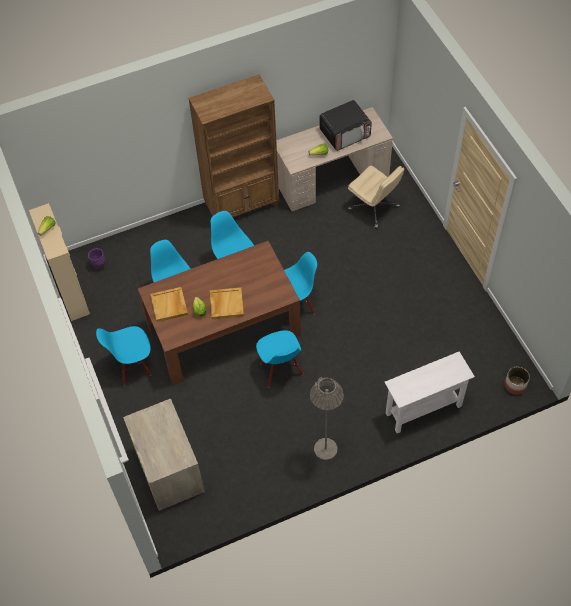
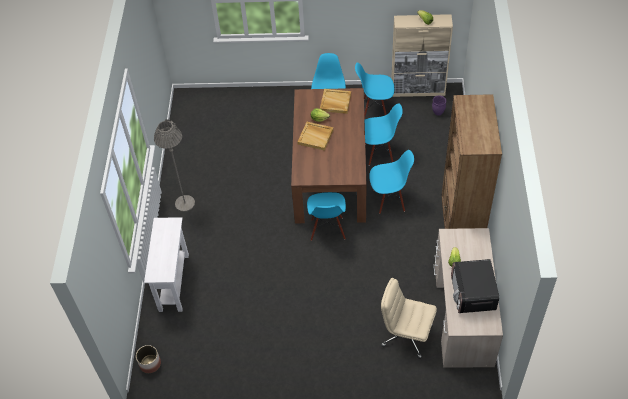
camera: 115 degrees right, 5 degrees down
dresser [123,399,205,511] -> none
blue chair [256,330,304,388] -> blue chair moved to [355,62,394,119]
beige office chair [348,166,404,229] -> beige office chair turned 45 degrees clockwise [381,278,437,359]

